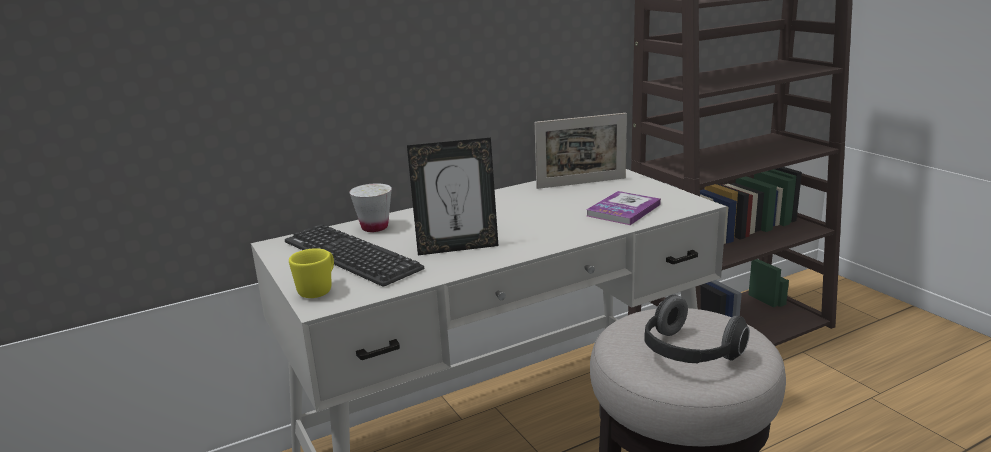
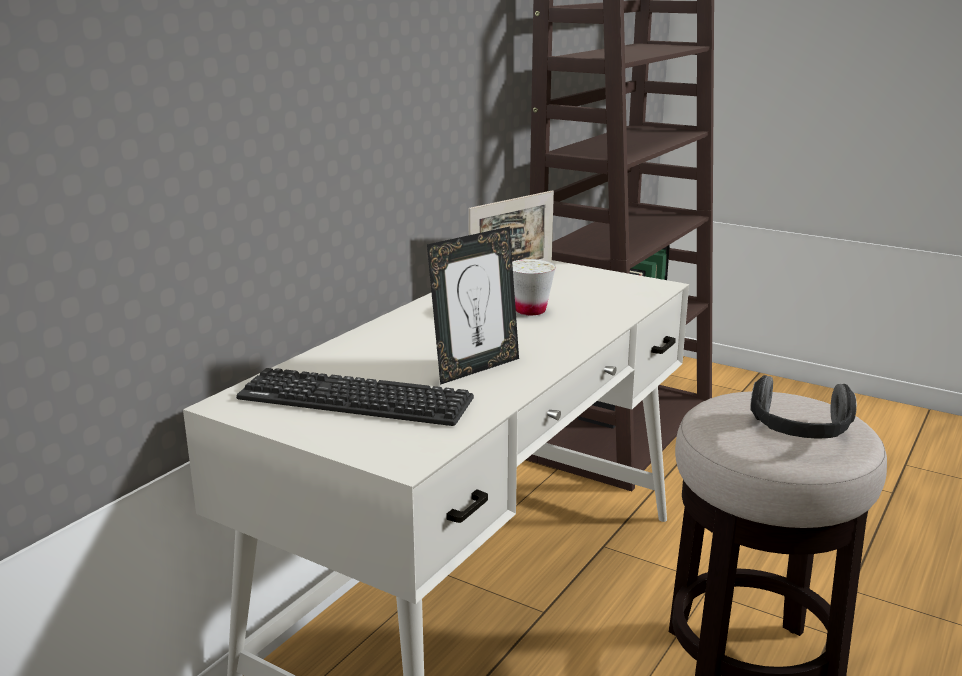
camera: 30 degrees left, 0 degrees up
yellow mug [289,248,334,298] -> none
white cup [349,183,392,232] -> white cup moved to [512,259,556,315]
book [586,191,661,225] -> none

